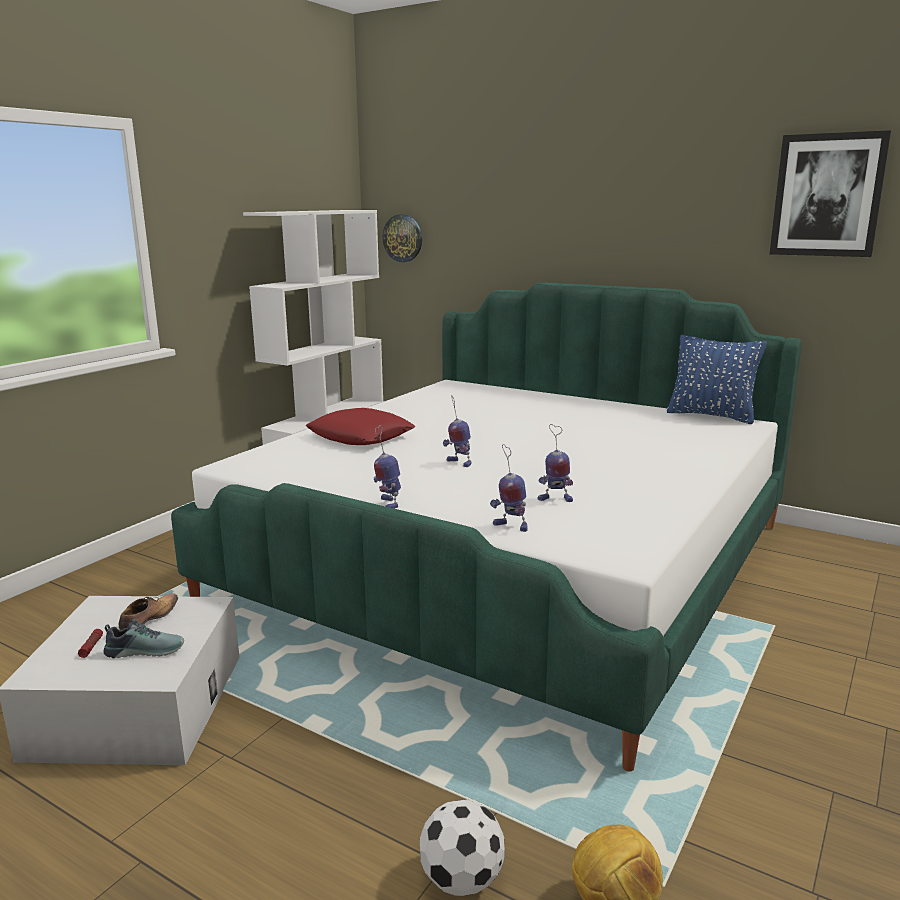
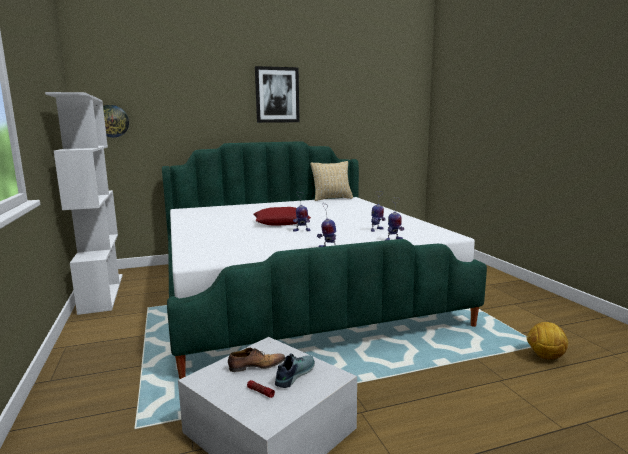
camera: 50 degrees left, 5 degrees down
shoe [118,593,178,630] -> shoe turned 105 degrees clockwise [228,348,285,372]
red pillow [306,408,416,445] -> red pillow moved to [254,207,311,226]
football [420,799,505,896] -> none
blue pillow [667,335,767,424] -> beige pillow [311,161,353,201]
picture [770,130,891,257] -> picture moved to [255,66,300,123]

